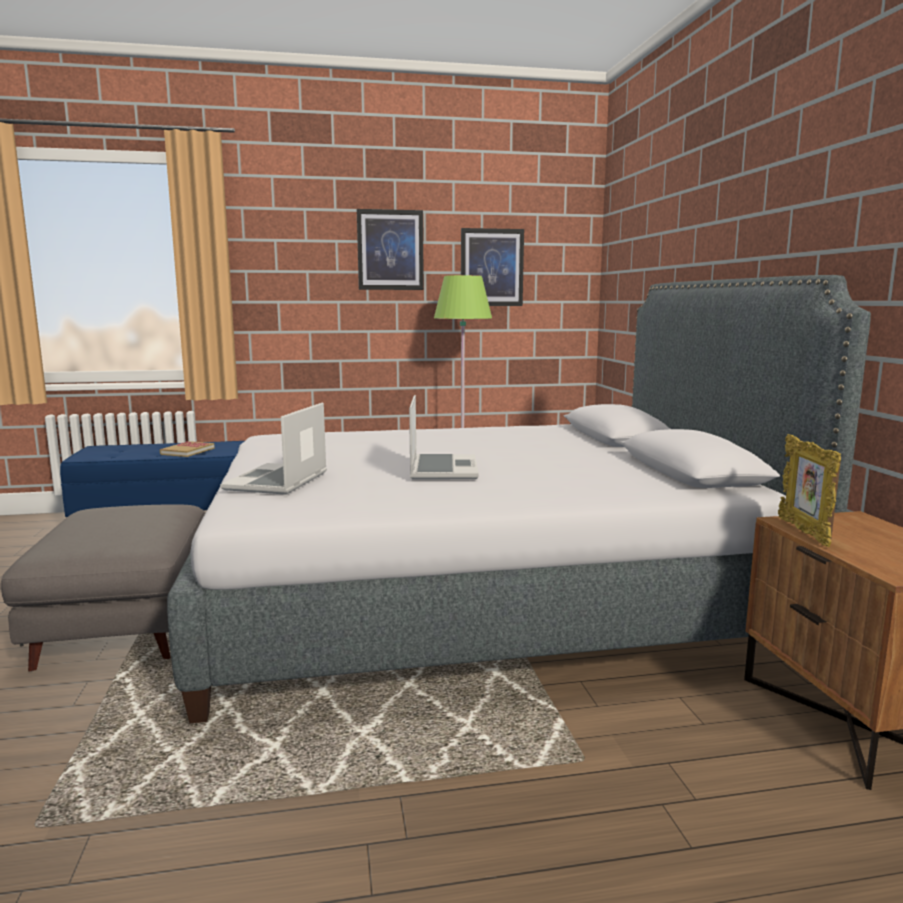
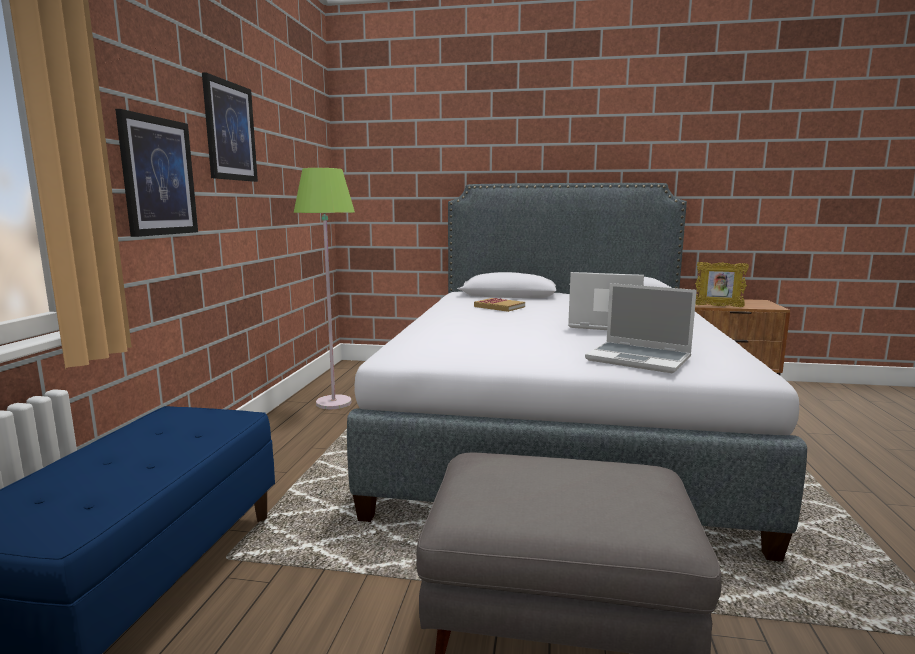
camera: 70 degrees left, 0 degrees up
book [160,441,215,457] -> book moved to [474,298,525,312]
picture [461,228,524,306] -> picture moved to [115,109,198,237]

